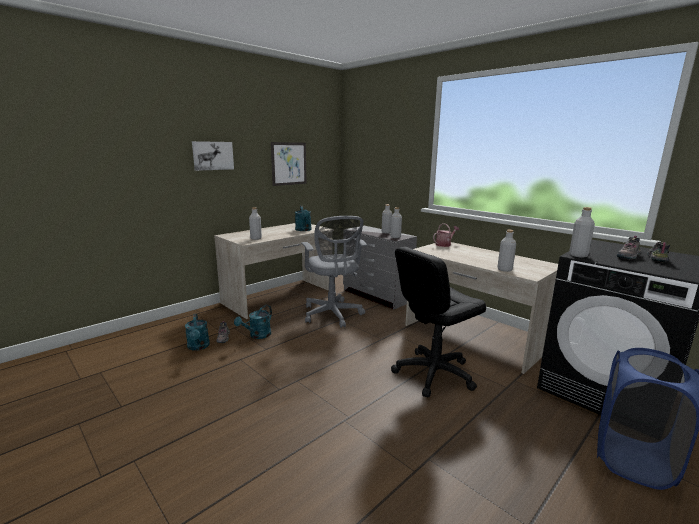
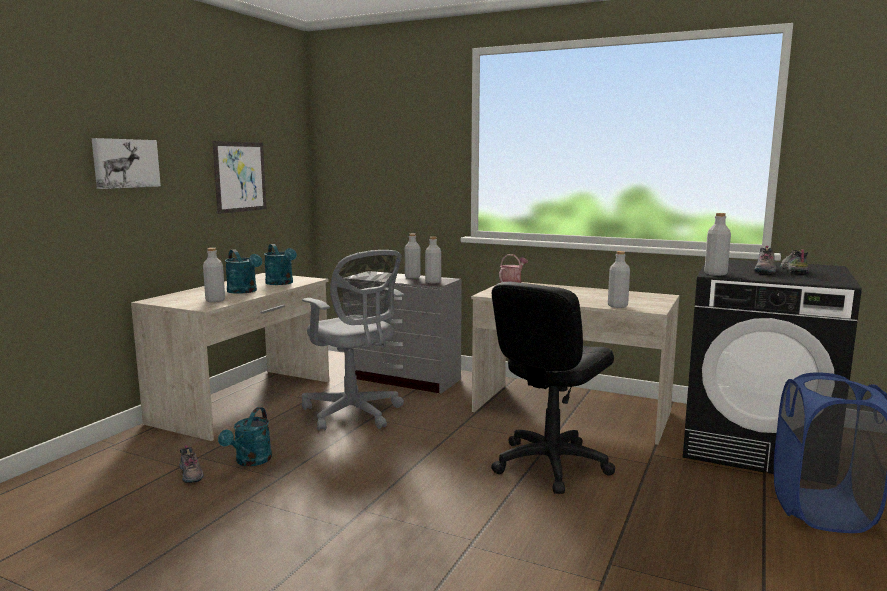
camera: 20 degrees left, 5 degrees down
turquoise watering can [185,314,210,351] -> turquoise watering can moved to [225,249,262,294]

